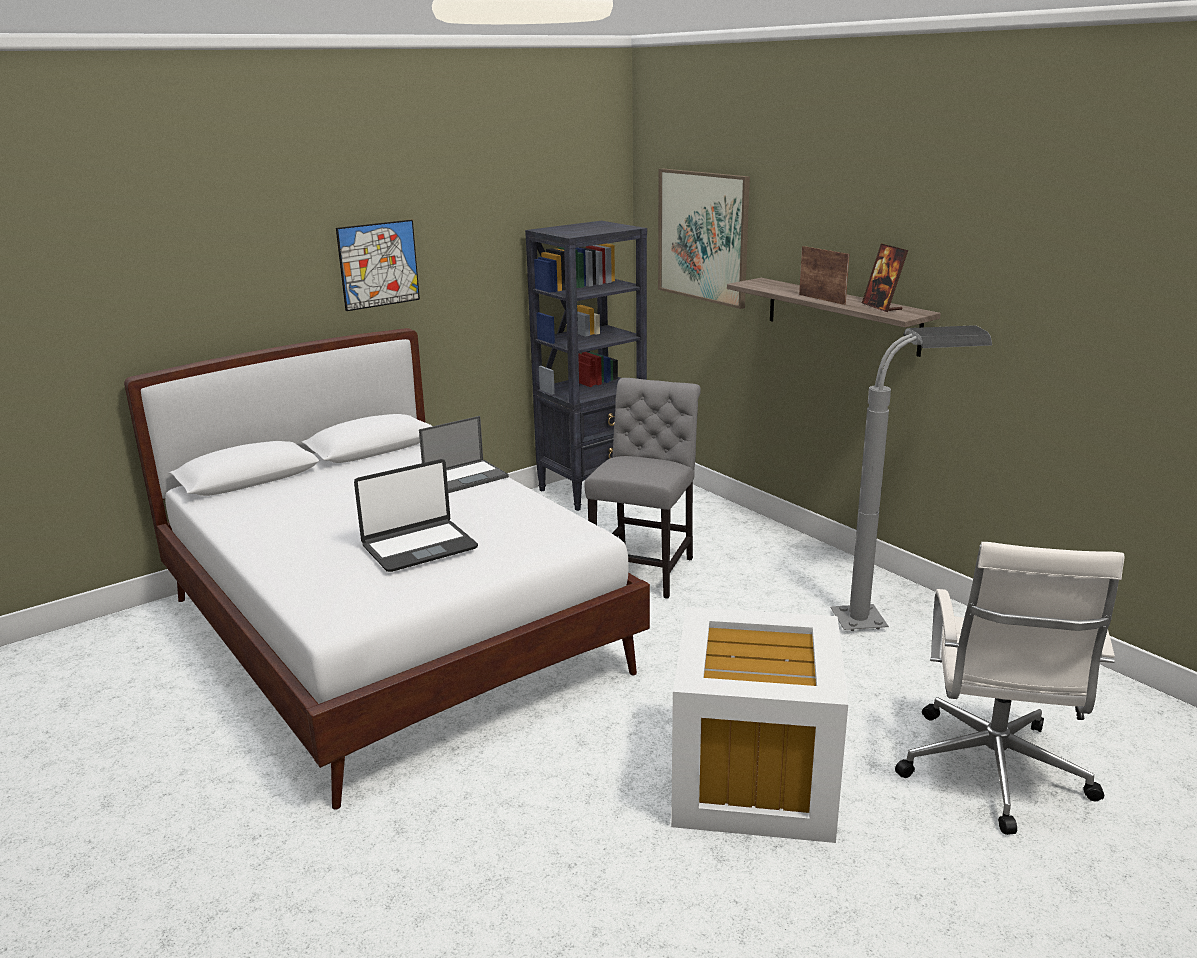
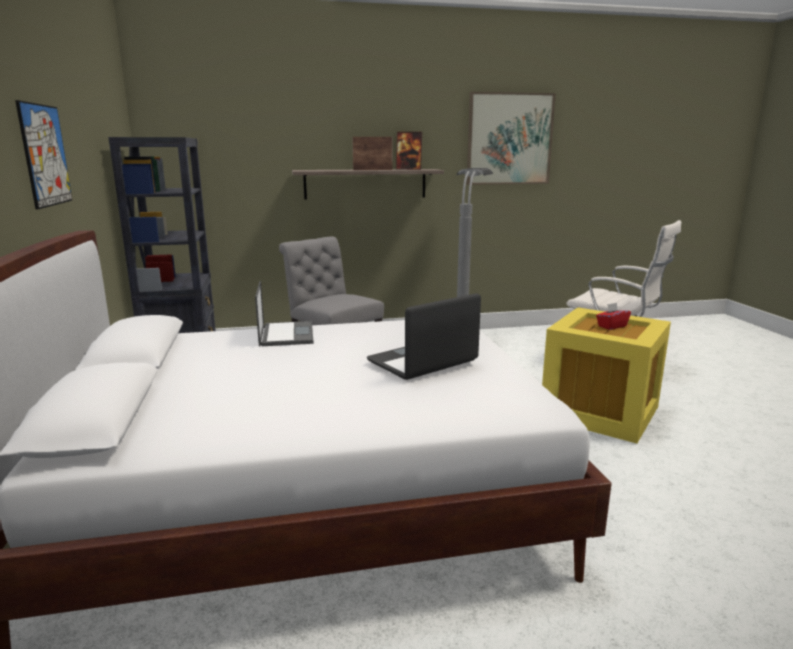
camera: 65 degrees left, 5 degrees down
laptop [354,459,478,572] -> laptop turned 120 degrees counterclockwise [367,293,481,380]
picture [658,168,750,309] -> picture moved to [467,92,556,185]
white storage box [671,607,848,843] -> yellow storage box [542,307,671,443]
none -> red tissue box [596,303,631,330]

